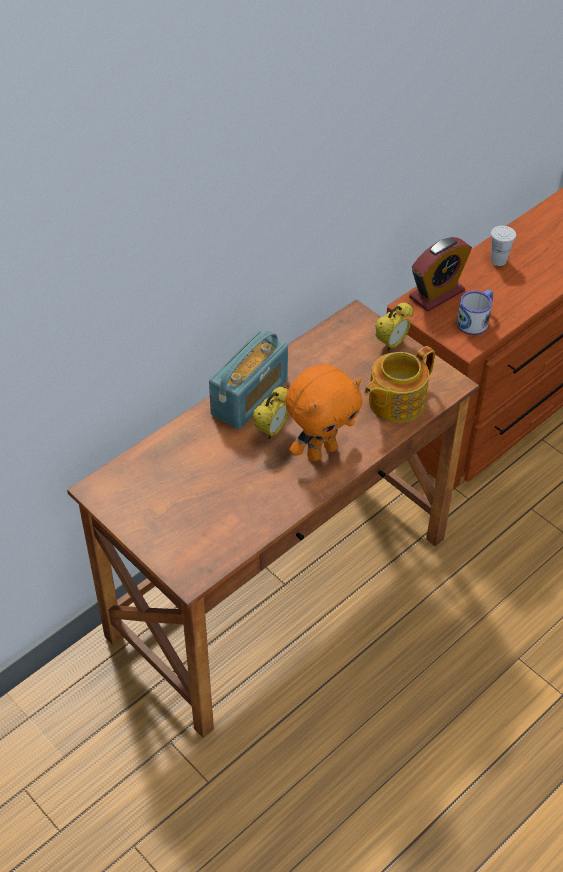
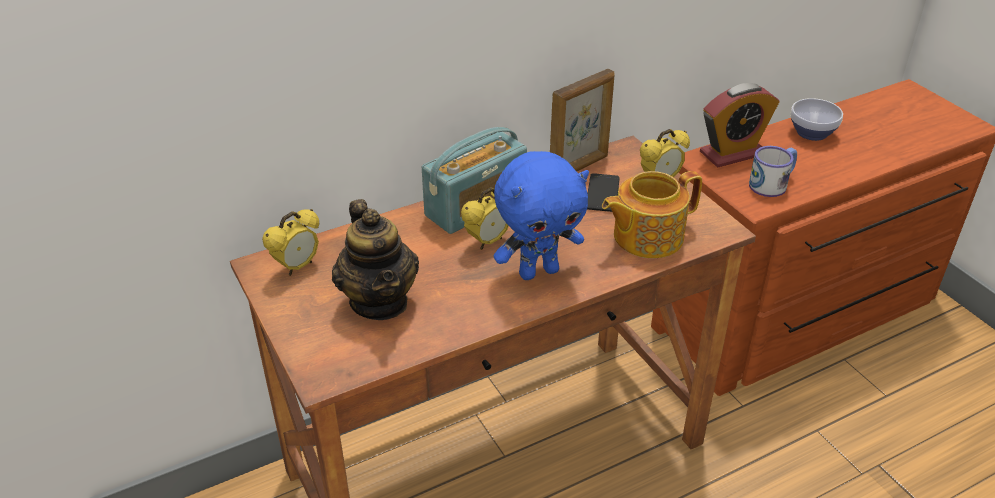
camera: 15 degrees right, 10 degrees down
orange plush toy [285,364,362,462] -> blue plush toy [494,151,589,280]
white cup [491,226,516,266] -> bowl [790,98,843,141]
none -> alarm clock [262,209,319,276]
none -> teapot [332,199,419,320]
none -> picture frame [550,69,615,171]
none -> phone [587,173,620,212]

